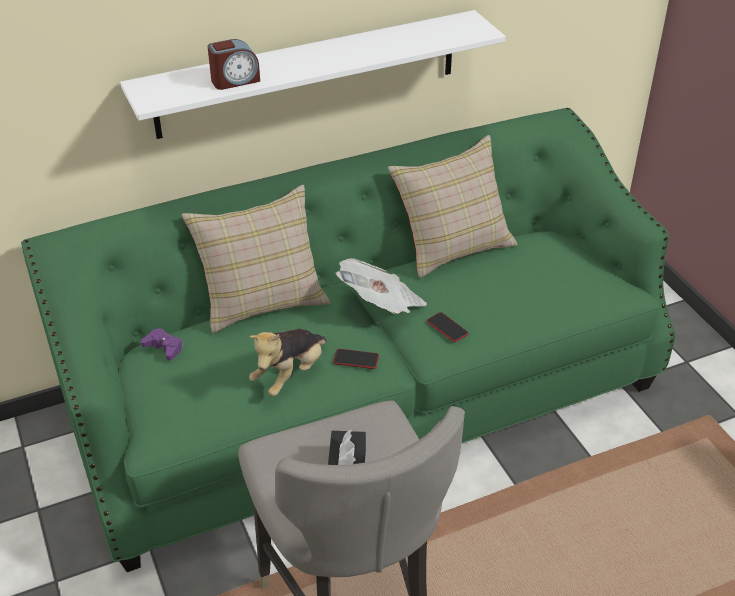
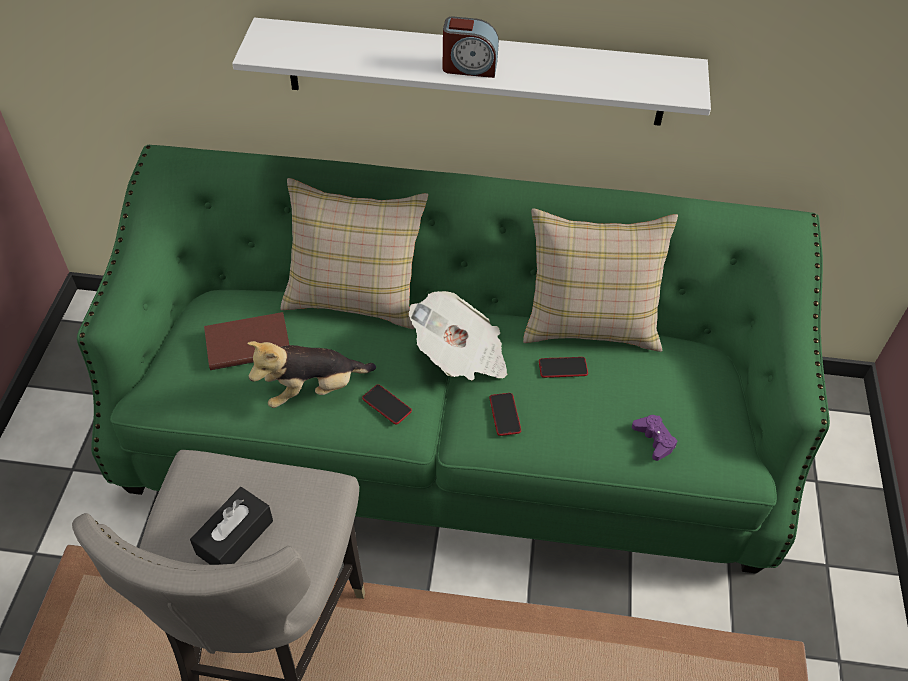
camera: 30 degrees right, 10 degrees up
purple game controller [141,328,183,360] -> purple game controller moved to [632,415,677,461]
alarm clock [208,39,260,90] -> alarm clock moved to [442,17,499,78]
none -> brown book [204,312,289,370]
none -> phone [539,357,588,378]

